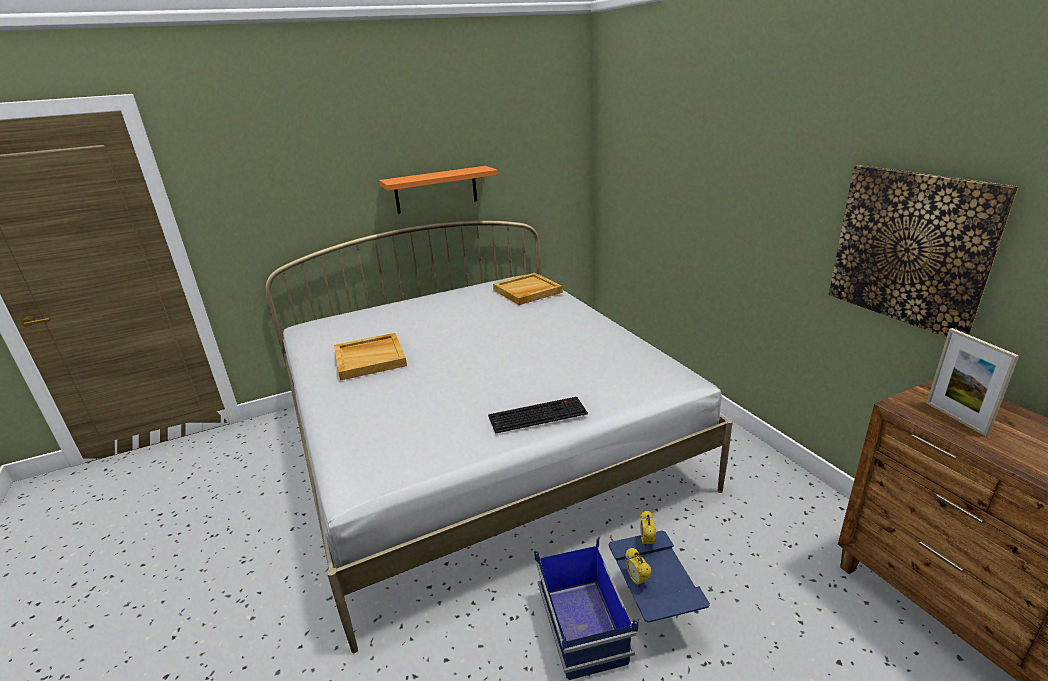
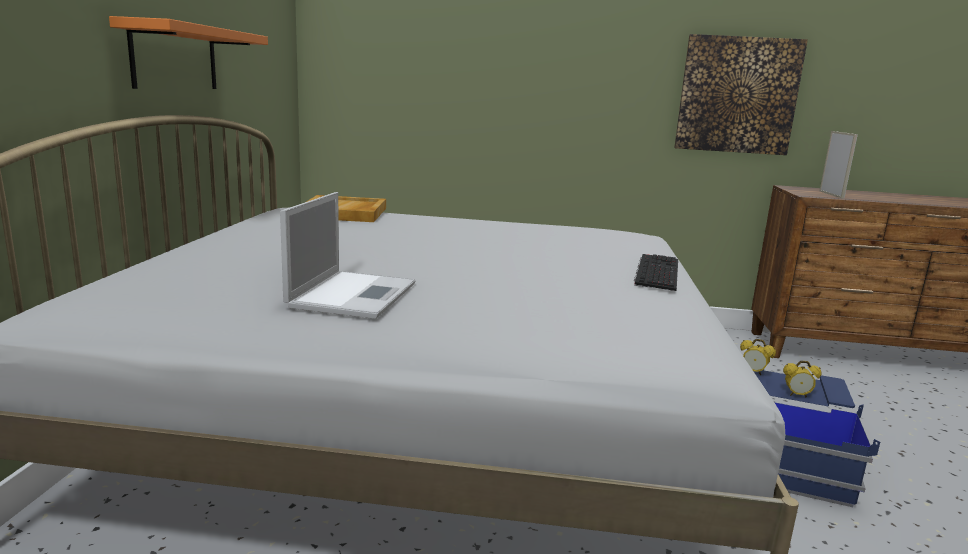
camera: 60 degrees left, 10 degrees down
beige tray [334,333,407,381] -> laptop [280,192,416,319]
picture frame [927,328,1019,436] -> picture frame turned 105 degrees counterclockwise [820,131,858,198]

